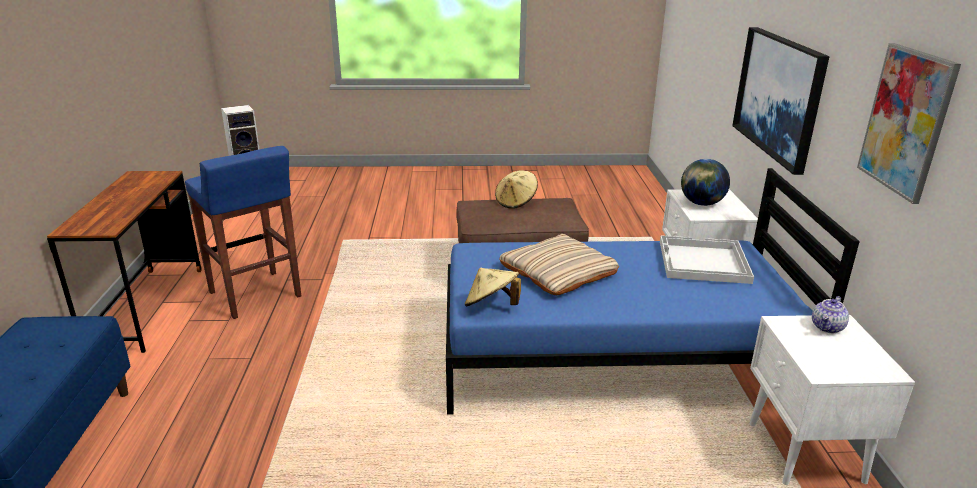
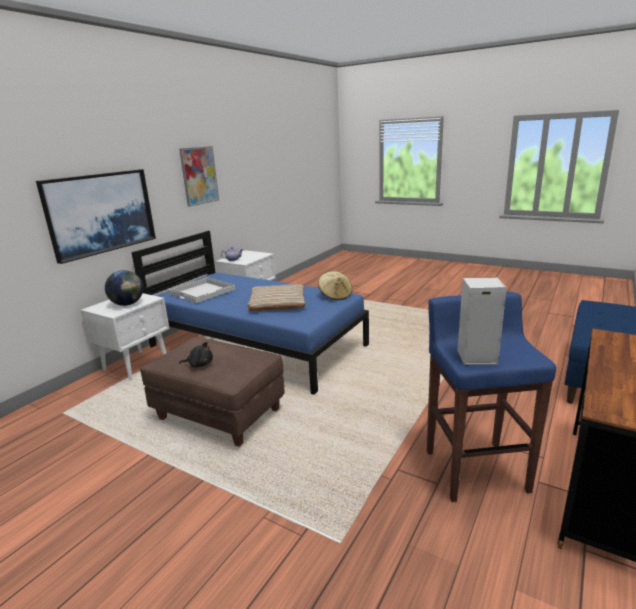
camera: 145 degrees left, 5 degrees down
beige hat [495,170,538,209] -> black plush toy [179,342,213,368]

